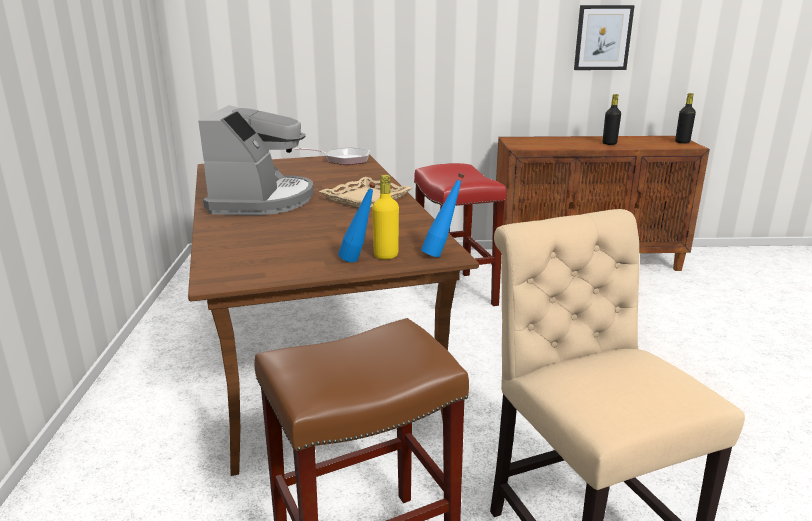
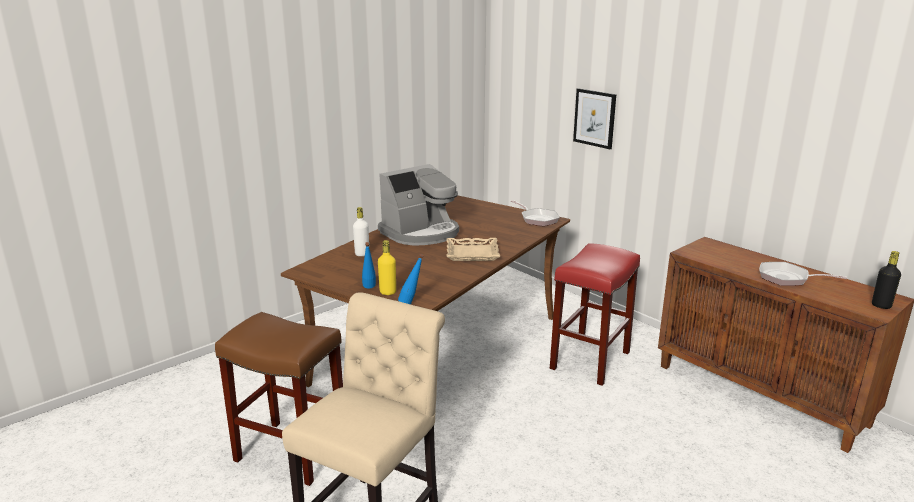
camera: 50 degrees right, 0 degrees up
picture [574,5,635,70] -> picture moved to [573,88,616,149]
black bottle [603,94,621,145] -> frying pan [759,262,847,286]
none -> white bottle [353,207,369,256]

